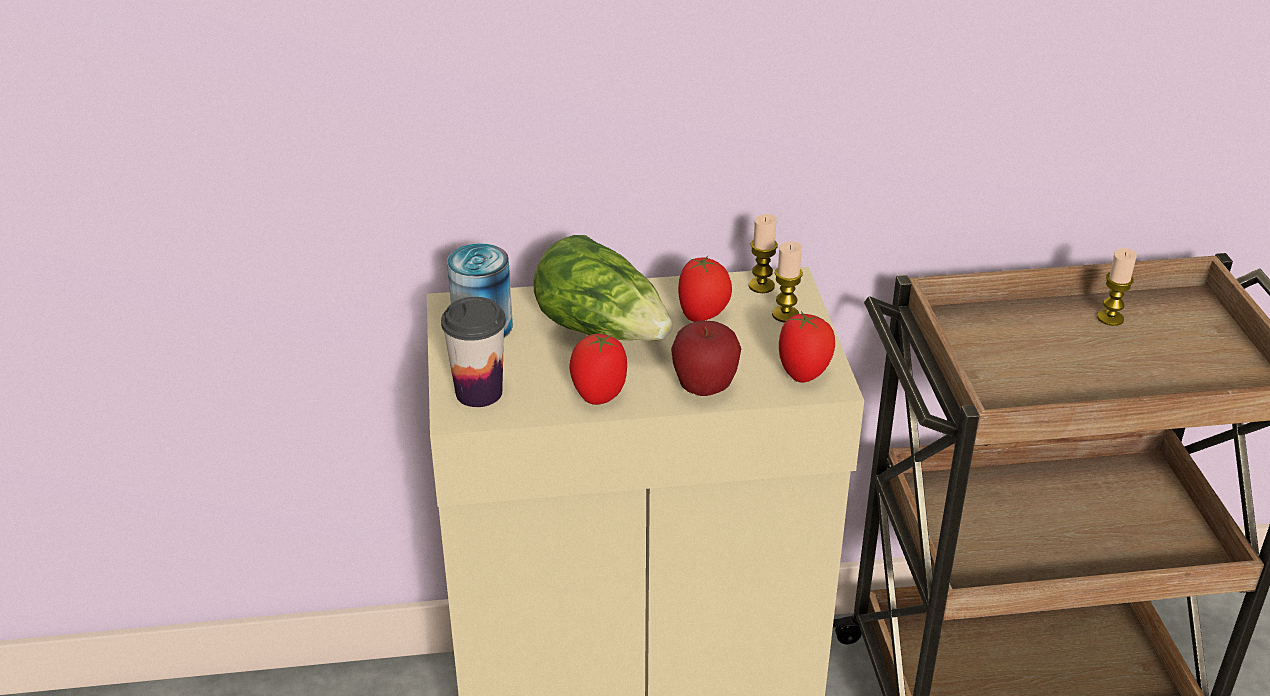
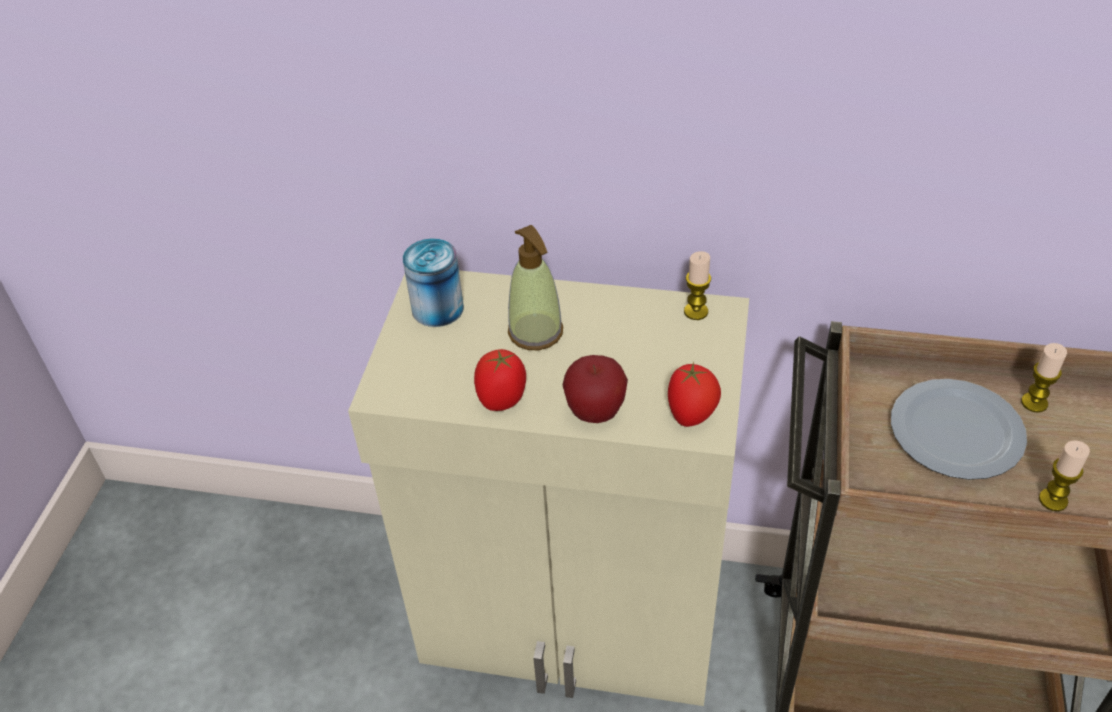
camera: 20 degrees right, 10 degrees up
cup [441,297,506,407] -> none
lettuce [533,235,672,341] -> soap dispenser [508,225,563,350]
tomato [678,256,732,322] -> none
candle [772,242,803,322] -> candle moved to [1039,441,1090,511]
none -> plate [891,379,1027,480]

